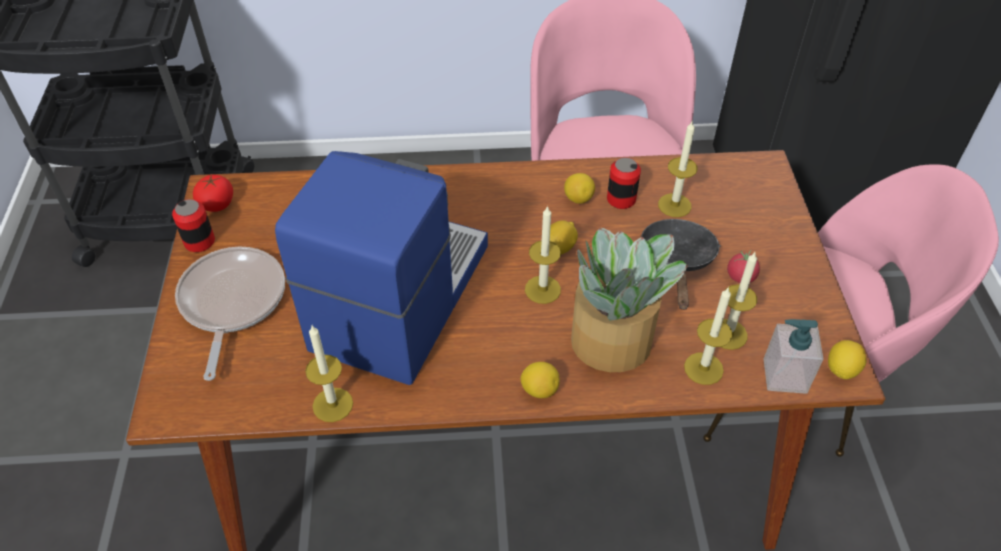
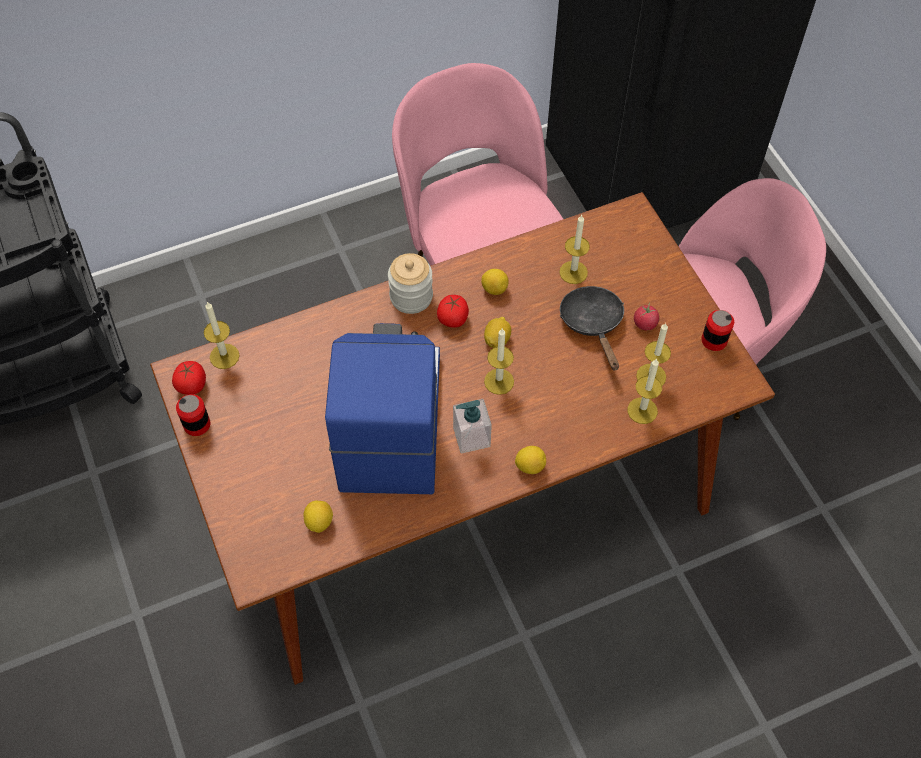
camera: 20 degrees left, 10 degrees up
frying pan [175,247,285,381] -> none
candle [305,326,353,422] -> candle moved to [204,302,240,369]
potted plant [571,228,688,372] -> none
can [607,157,641,209] -> can moved to [701,310,734,351]
soap dispenser [764,319,823,394] -> soap dispenser moved to [453,399,492,454]
lemon [828,340,866,379] -> lemon moved to [303,500,333,533]
none -> jar [388,253,433,314]
none -> tomato [437,295,469,328]

